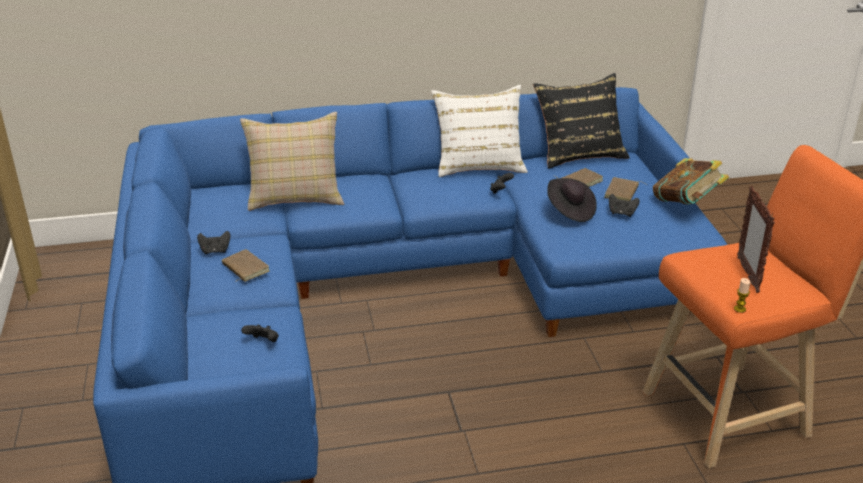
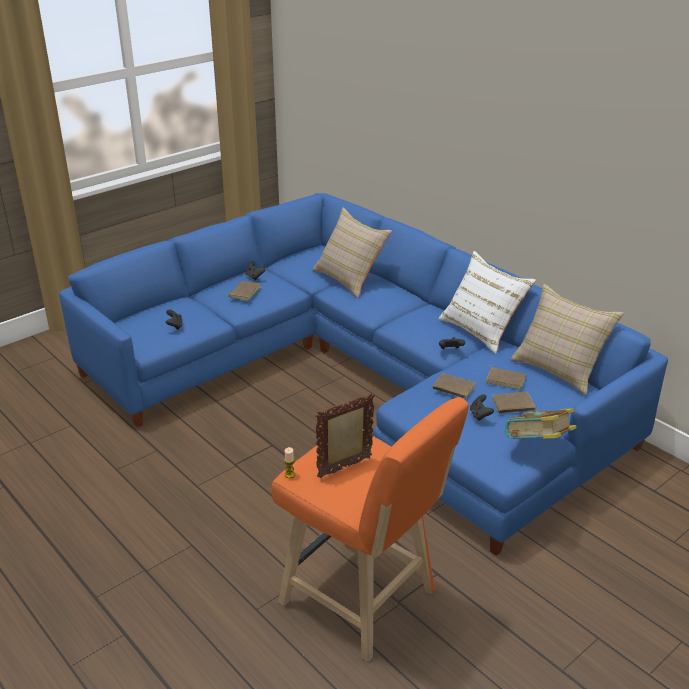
camera: 60 degrees right, 0 degrees up
black pillow [533,73,630,169] -> beige pillow [510,284,624,395]
black hat [547,178,597,222] -> brown book [433,373,476,399]

